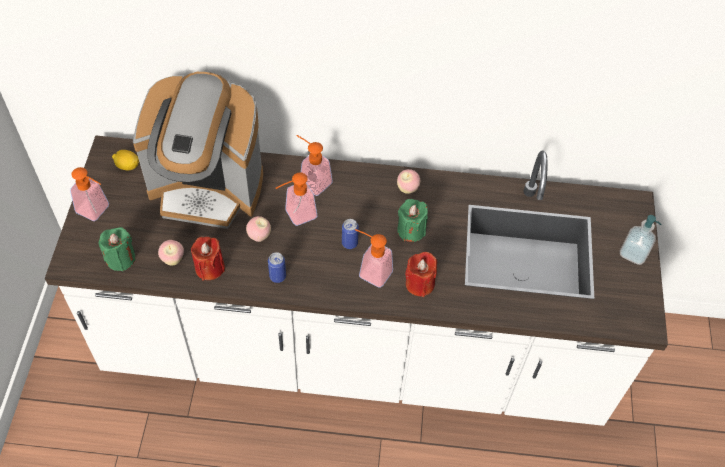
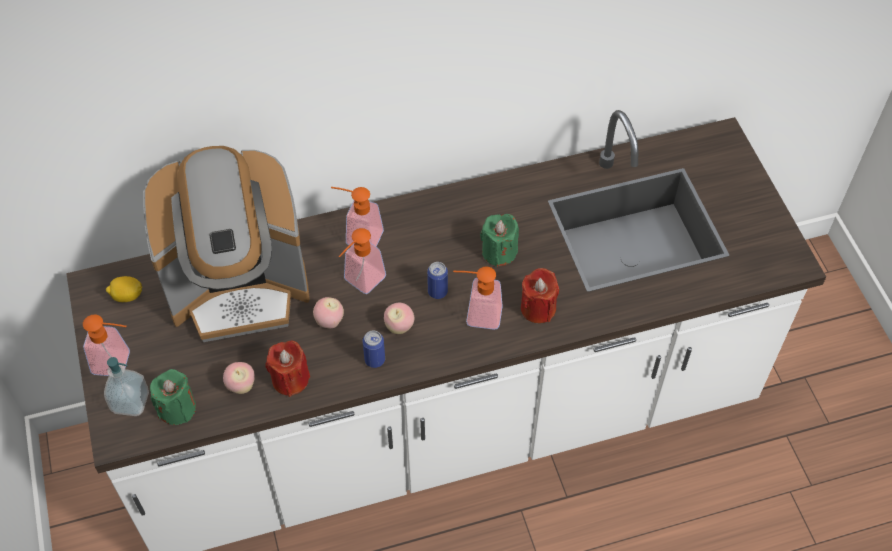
camera: 20 degrees left, 0 degrees up
apple [397,169,420,194] -> apple moved to [384,303,414,334]
soap dispenser [620,215,661,265] -> soap dispenser moved to [104,357,149,416]

